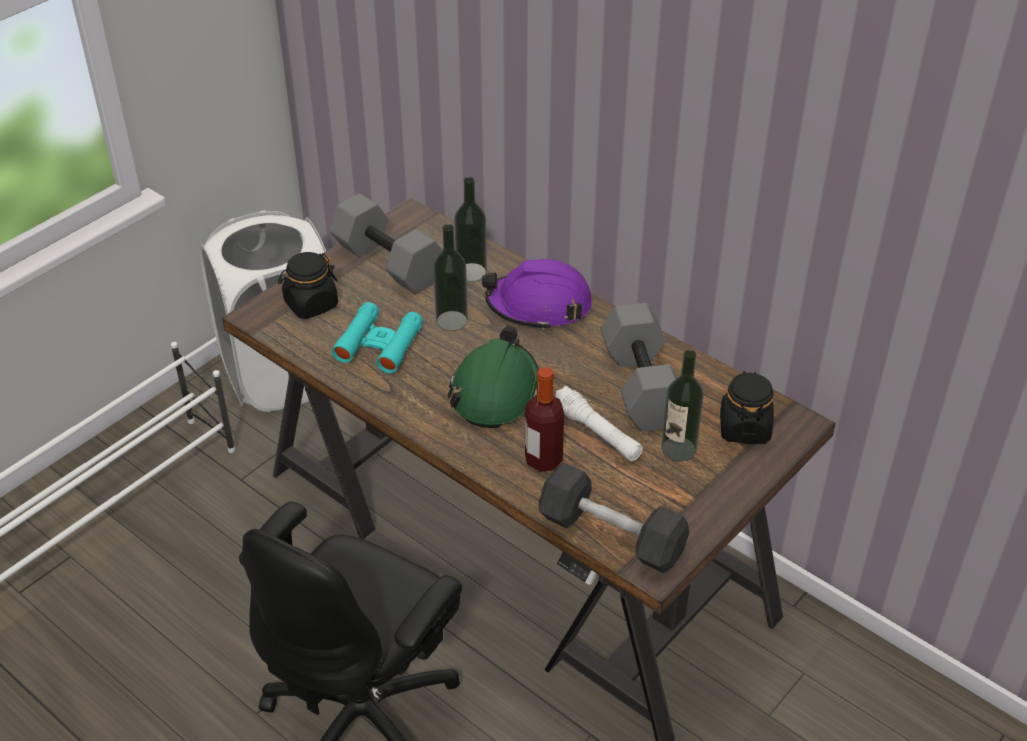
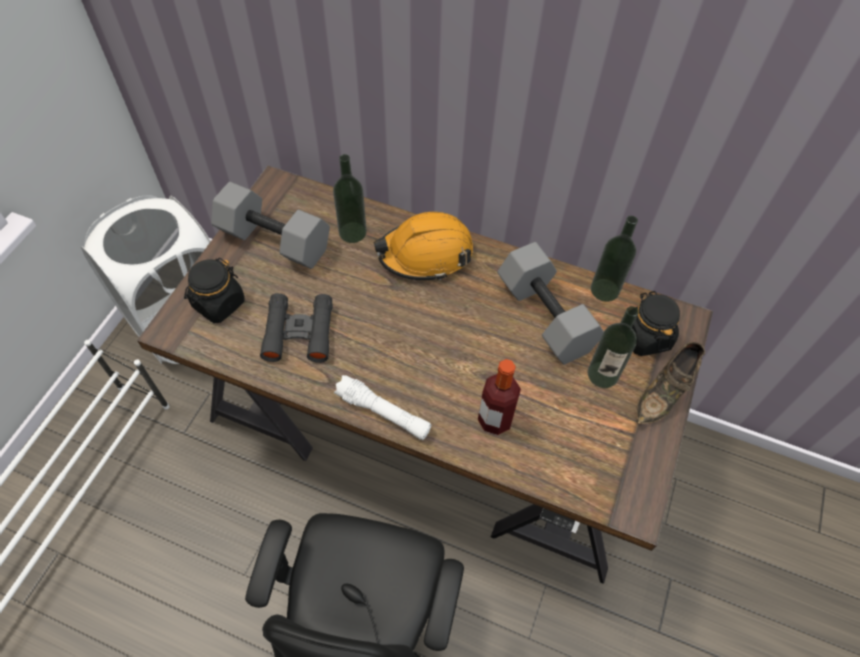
camera: 20 degrees left, 15 degrees up
turquoise binoculars [331,302,423,374] -> black binoculars [260,293,333,363]
bottle [433,224,468,331] -> bottle moved to [591,216,638,302]
green hard hat [448,326,539,428] -> none
purple hard hat [482,259,592,331] -> orange hard hat [373,212,473,280]
black dumbbell [539,463,689,573] -> none
white flashlight [556,386,643,462] -> white flashlight moved to [334,375,432,440]
none -> brown shoe [636,342,705,424]

